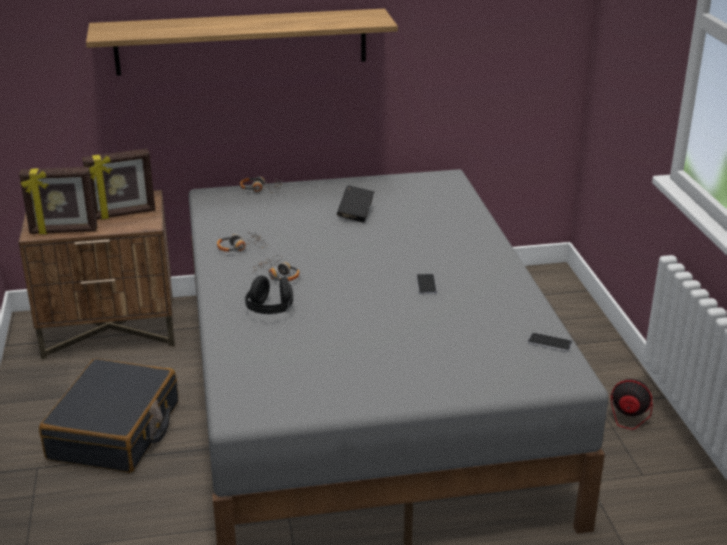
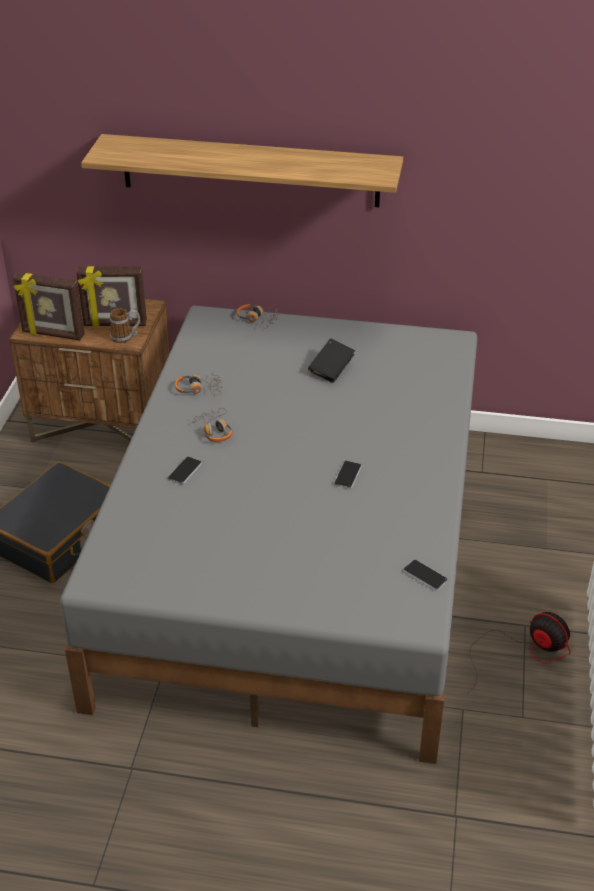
camera: 20 degrees right, 10 degrees up
black headphones [245,275,293,314] -> phone [167,457,202,484]
none -> mug [110,308,140,343]

